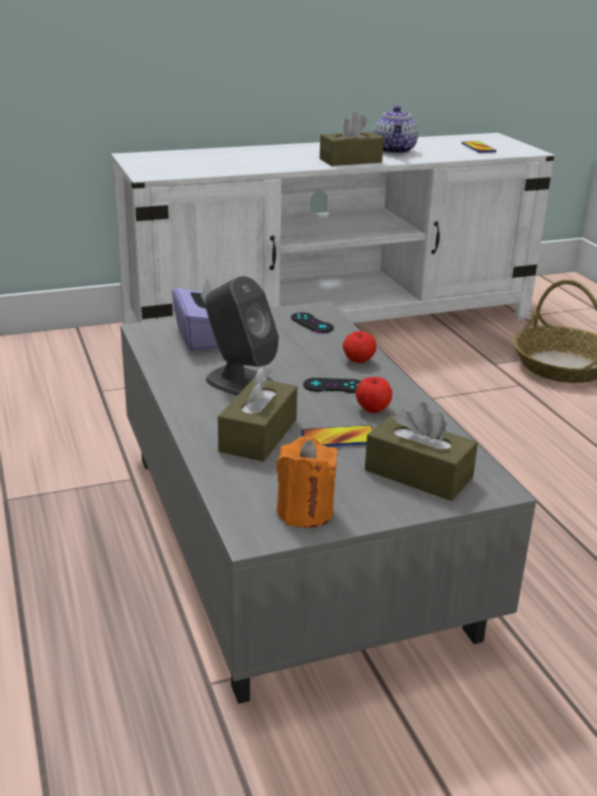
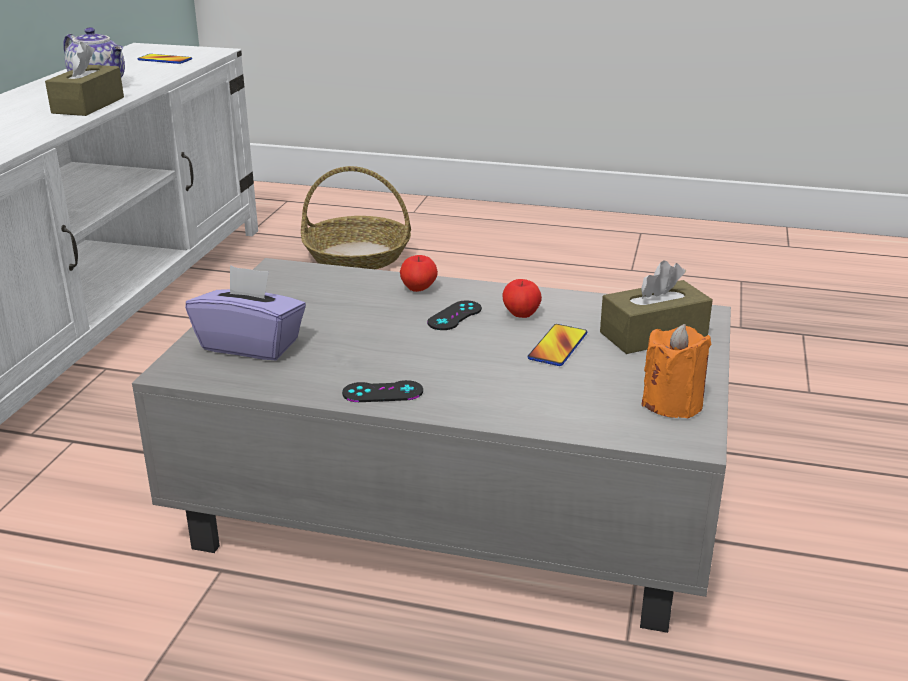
camera: 55 degrees left, 0 degrees up
grey speaker [205,276,279,396] -> none
brown tissue box [218,365,297,462] -> none
black game controller [291,312,334,333] -> black game controller moved to [342,380,423,402]

